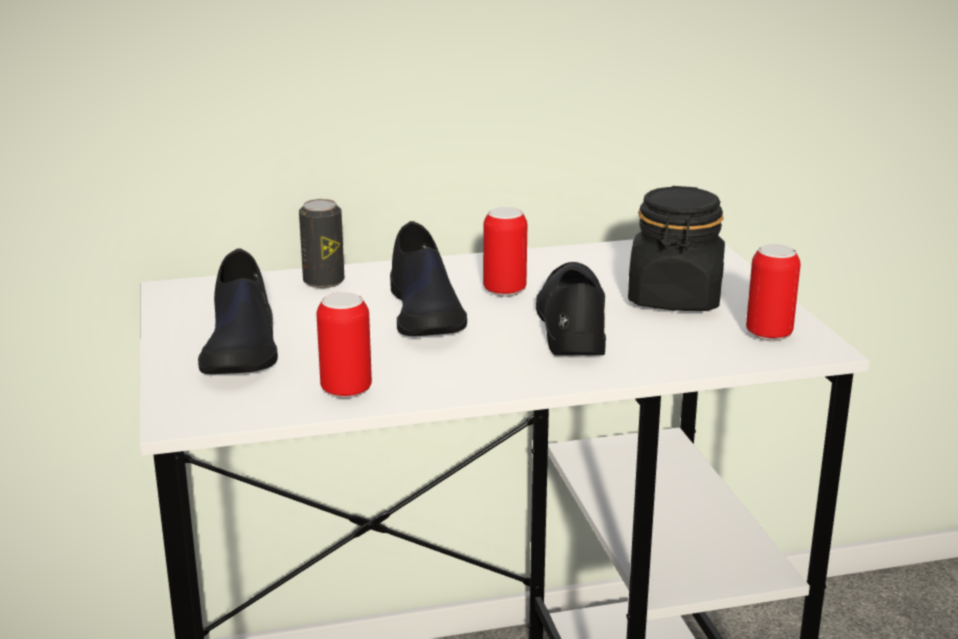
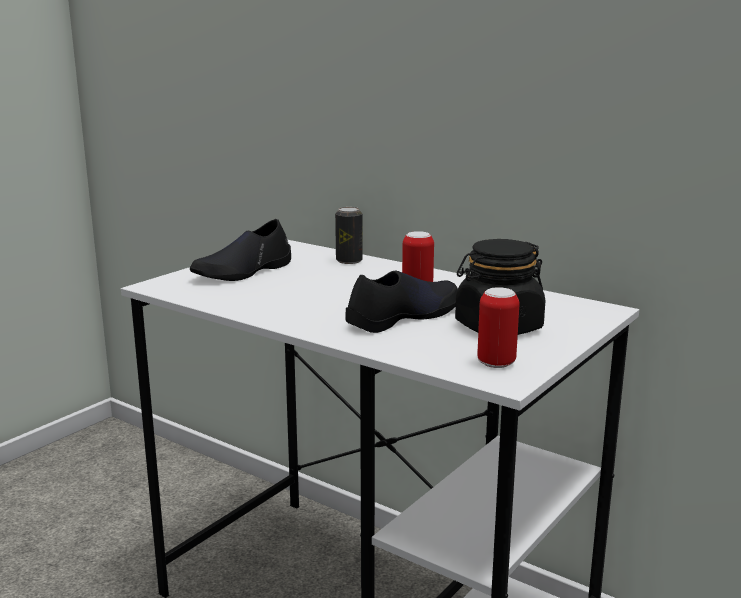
camera: 50 degrees right, 5 degrees down
can [317,292,372,398] -> none
black shoe [390,221,467,336] -> none

